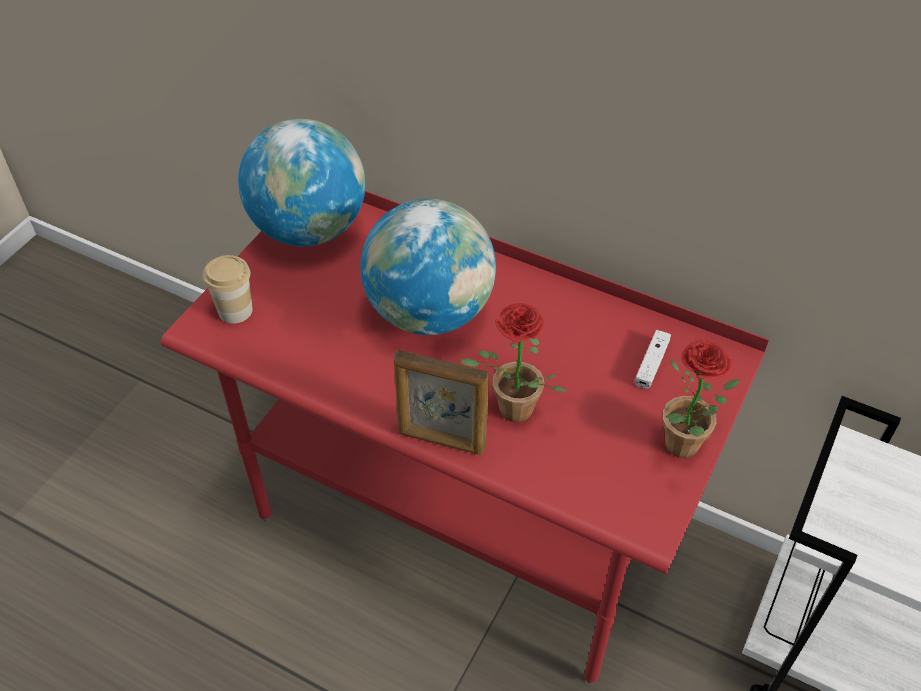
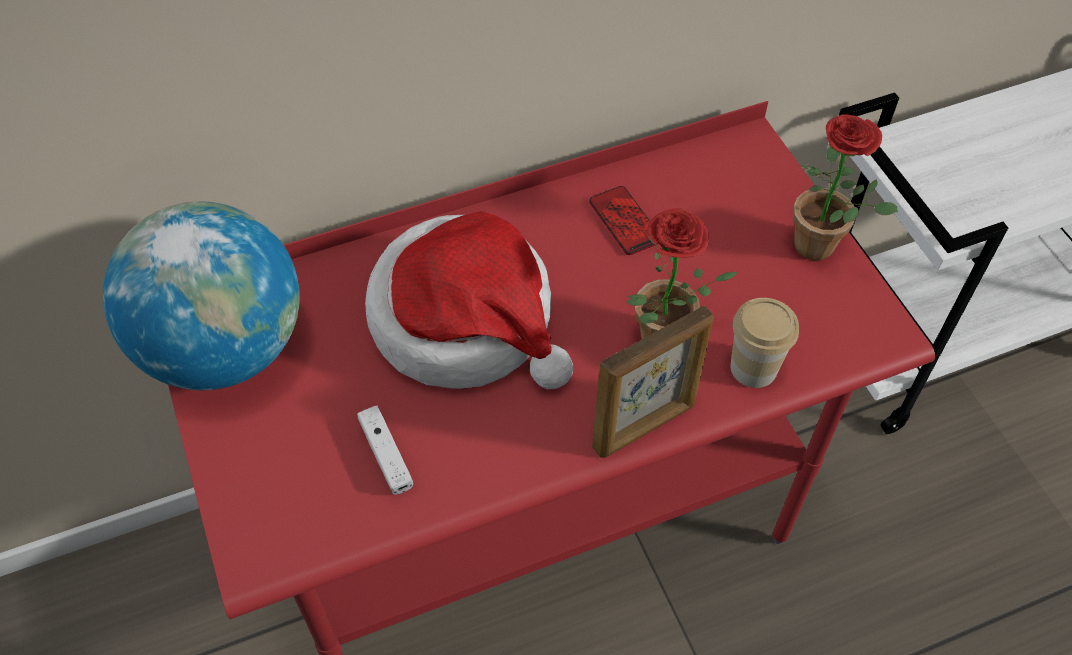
camera: 50 degrees left, 5 degrees up
cup [203,255,253,323] -> cup moved to [730,298,799,388]
globe [360,199,496,335] -> hat [365,211,573,390]
white game controller [635,330,671,389] -> white game controller moved to [357,406,413,495]
none -> phone [589,186,657,255]

